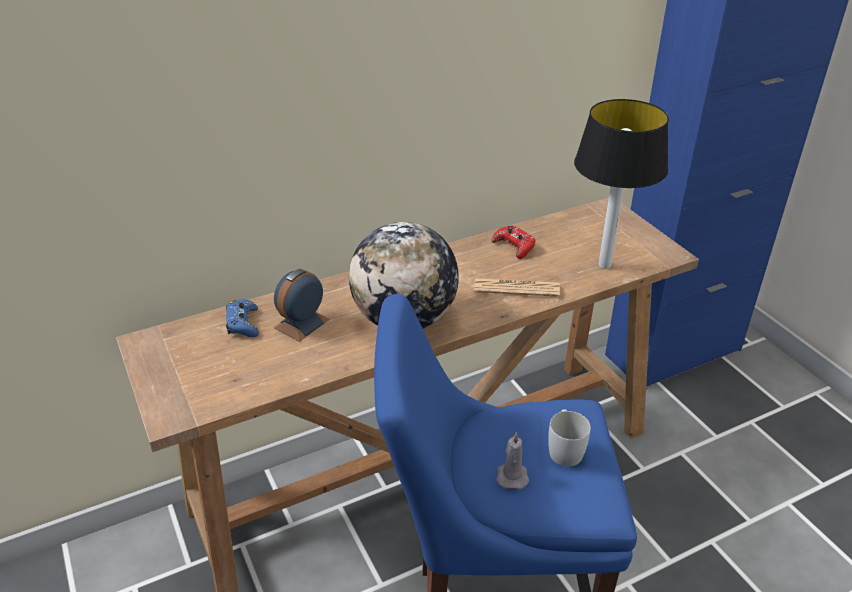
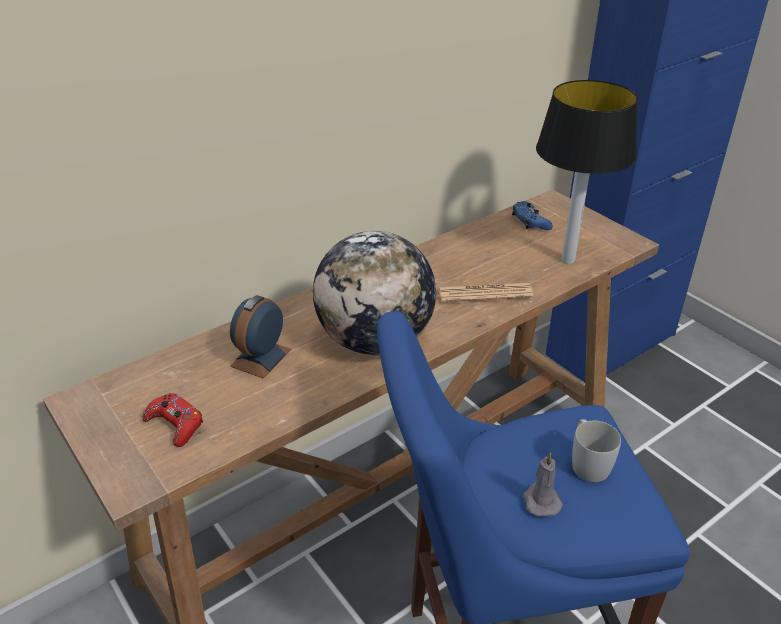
camera: 10 degrees left, 0 degrees up
blue game controller [226,299,259,337] -> blue game controller moved to [512,201,553,230]
red game controller [492,226,536,259] -> red game controller moved to [142,393,203,447]

